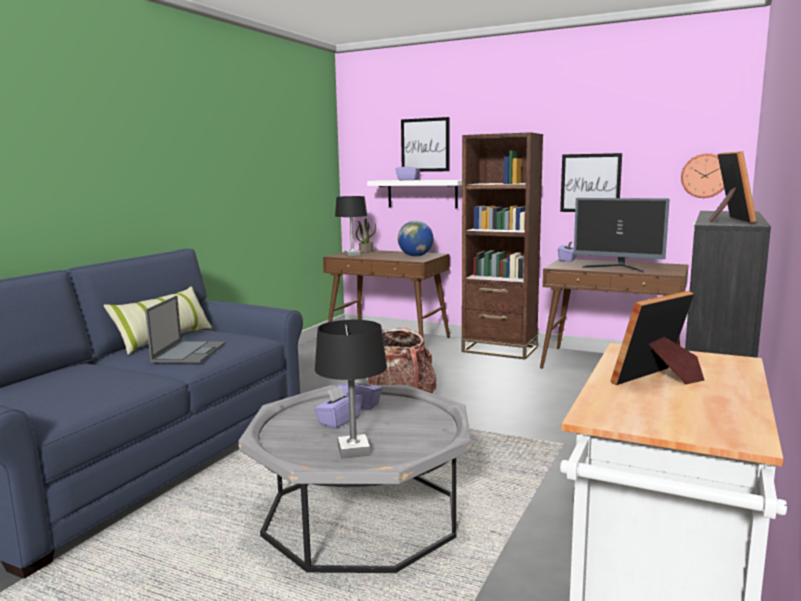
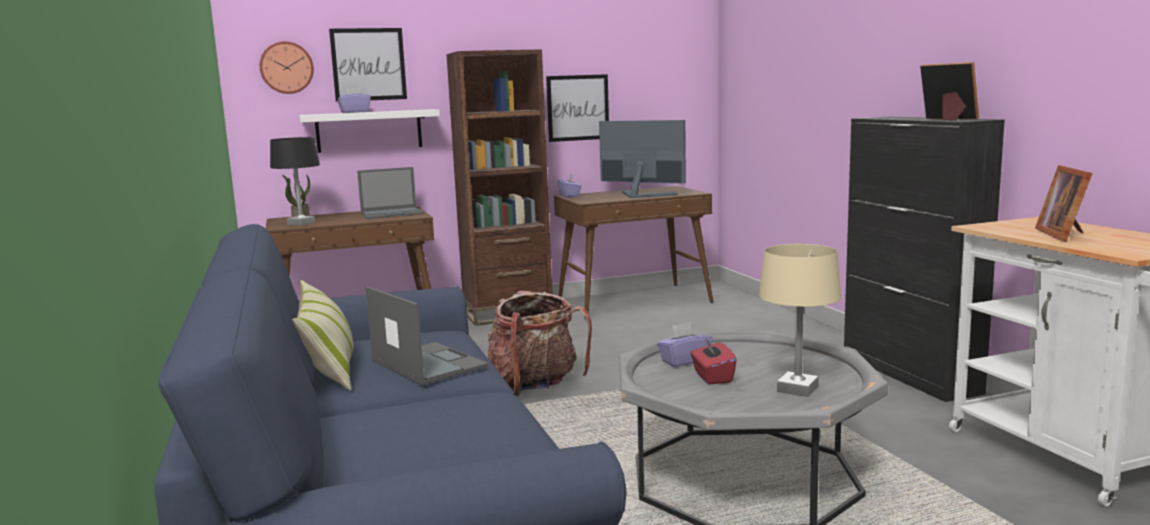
camera: 45 degrees left, 0 degrees up
purple tissue box [314,386,362,428] -> red tissue box [691,337,737,384]
black table lamp [315,320,387,459] -> beige table lamp [759,244,841,397]
globe [398,221,434,257] -> laptop [357,167,424,219]
monitor [574,198,669,272] -> monitor turned 135 degrees counterclockwise [599,120,686,198]
wall clock [681,153,724,198] -> wall clock moved to [260,41,314,94]

